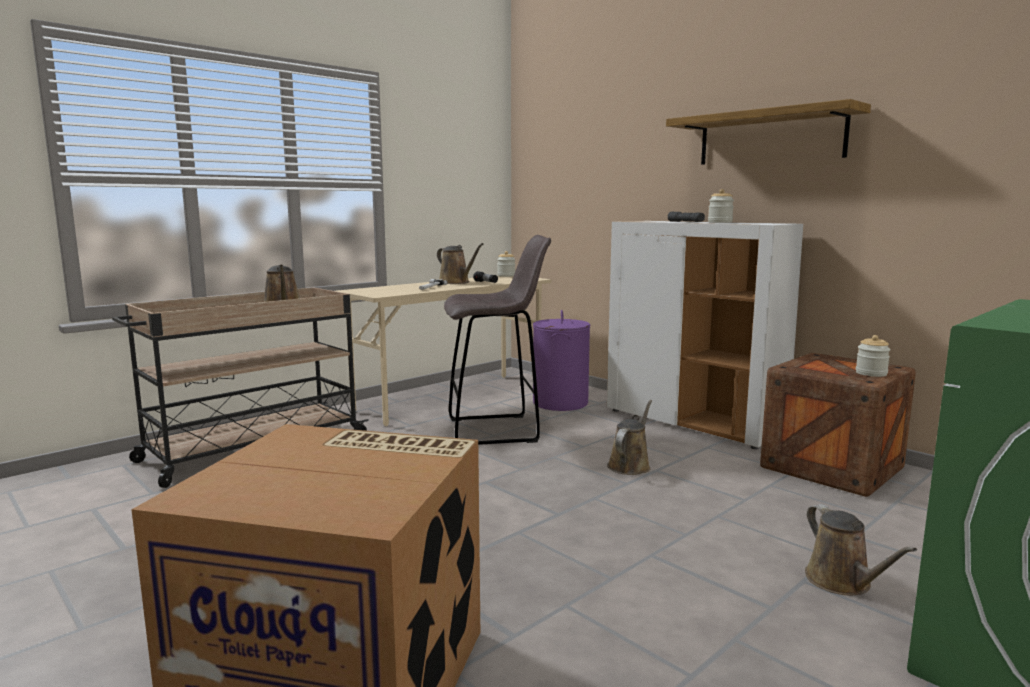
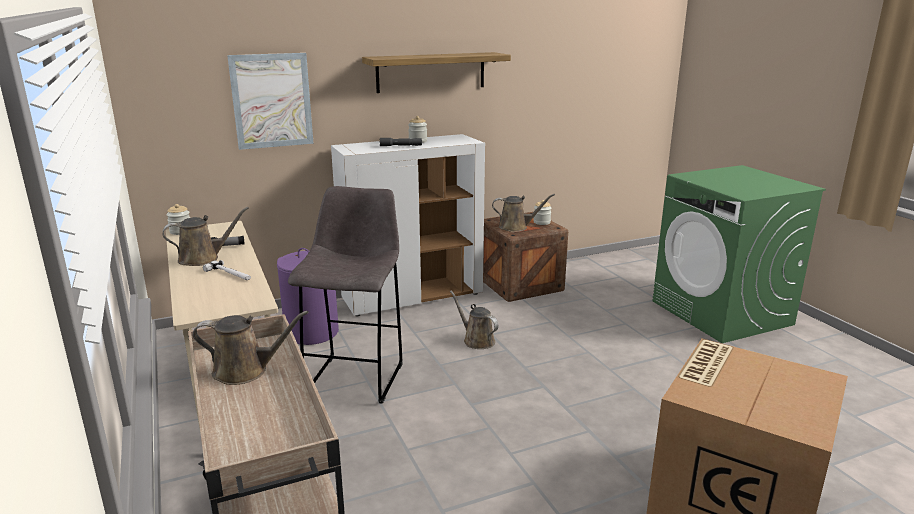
camera: 70 degrees left, 10 degrees up
brown watering can [805,504,917,595] -> brown watering can moved to [492,194,555,232]
none -> picture [227,53,314,150]

